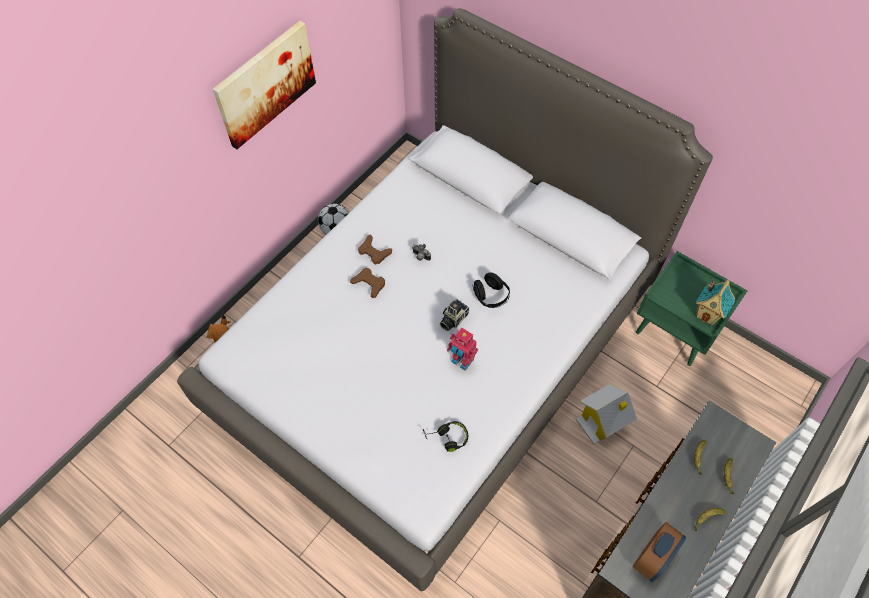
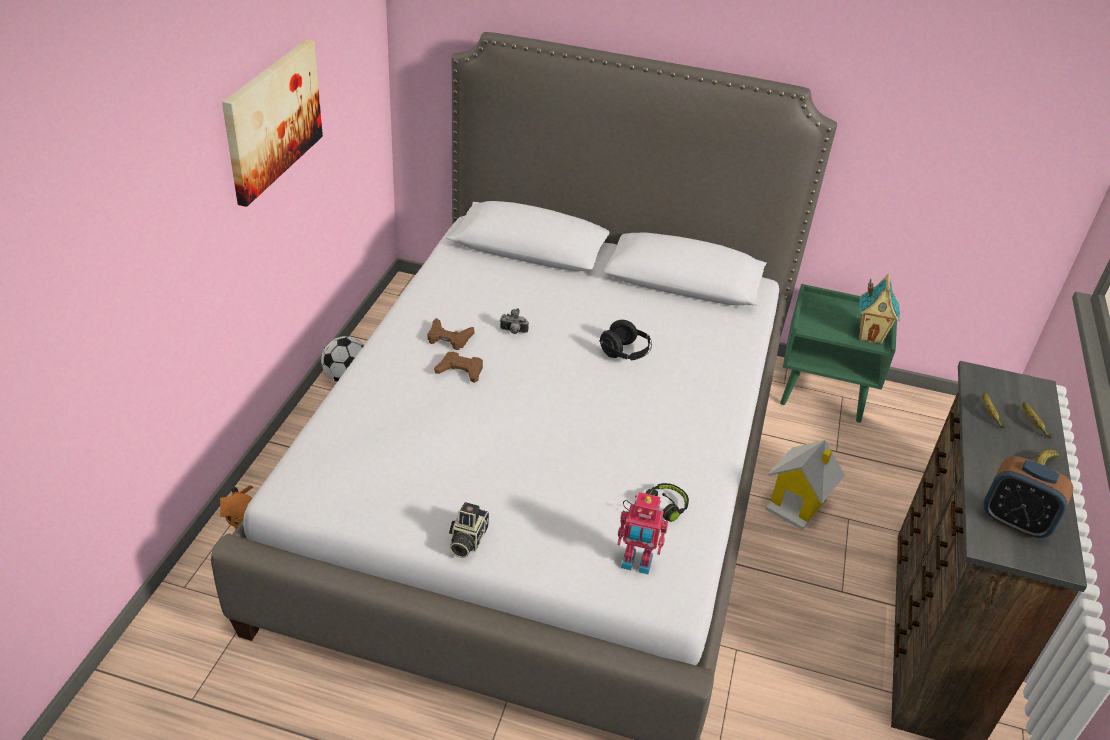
camera: 25 degrees left, 20 degrees down
camera [440,299,469,331] -> camera moved to [449,502,489,558]
toy robot [447,328,478,371] -> toy robot moved to [617,492,668,575]
alarm clock [632,522,686,582] -> alarm clock turned 105 degrees clockwise [984,456,1073,538]

